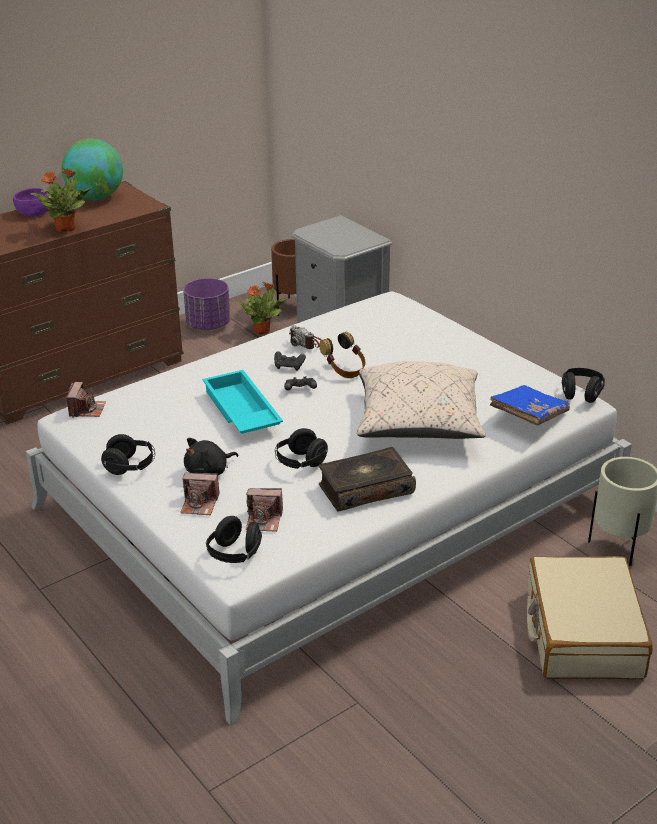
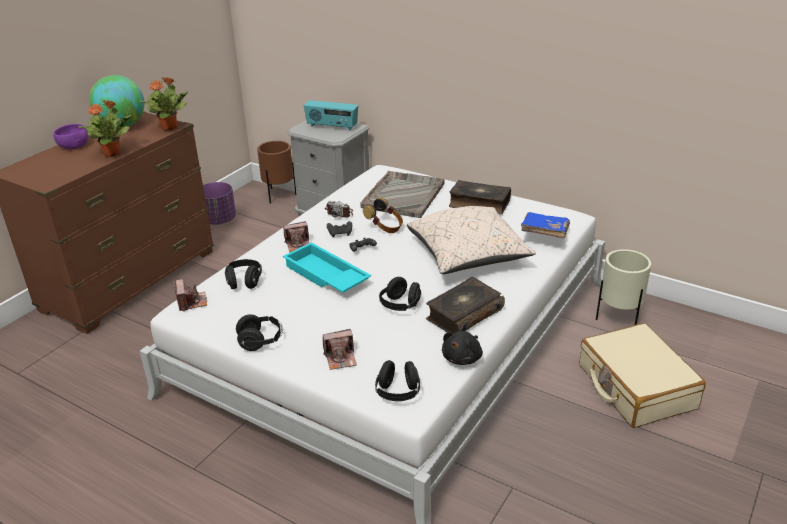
camera: 20 degrees left, 0 degrees up
black plush toy [184,438,238,475] -> black plush toy moved to [442,331,483,365]
potted plant [236,282,287,335] -> potted plant moved to [140,77,189,131]
camera [246,488,283,532] -> camera moved to [283,221,309,252]
black headphones [562,368,605,403] -> black headphones moved to [225,259,262,289]
none -> radio [304,100,358,131]
none -> grey tray [360,171,444,218]
none -> book [449,180,511,215]

